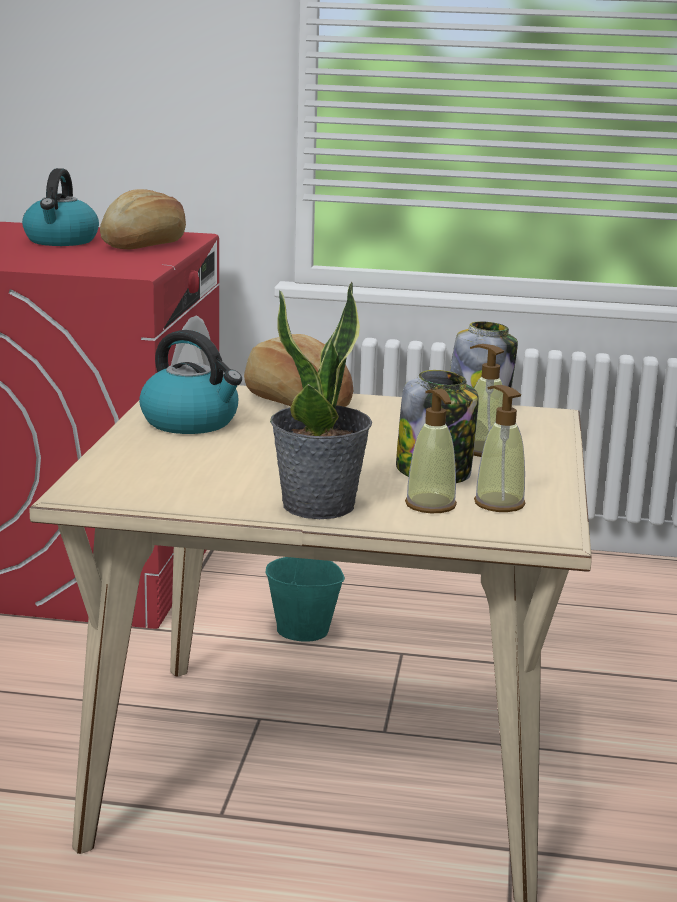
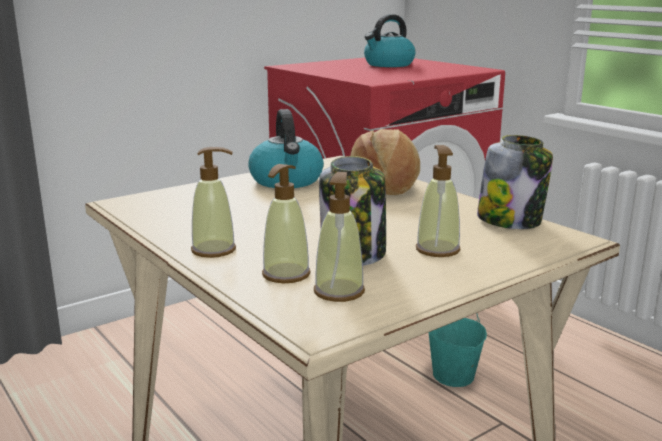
camera: 45 degrees right, 0 degrees up
bread [100,189,186,250] -> none
potted plant [270,281,372,519] -> soap dispenser [191,147,236,258]

